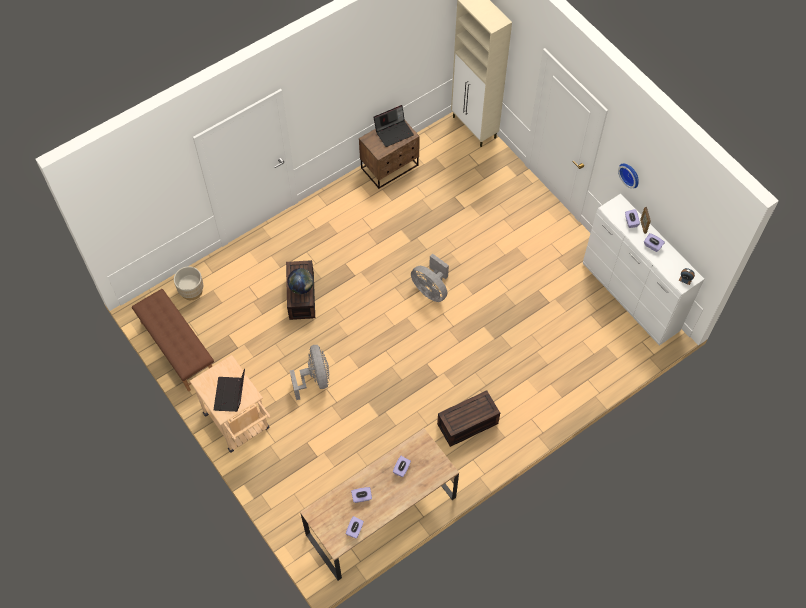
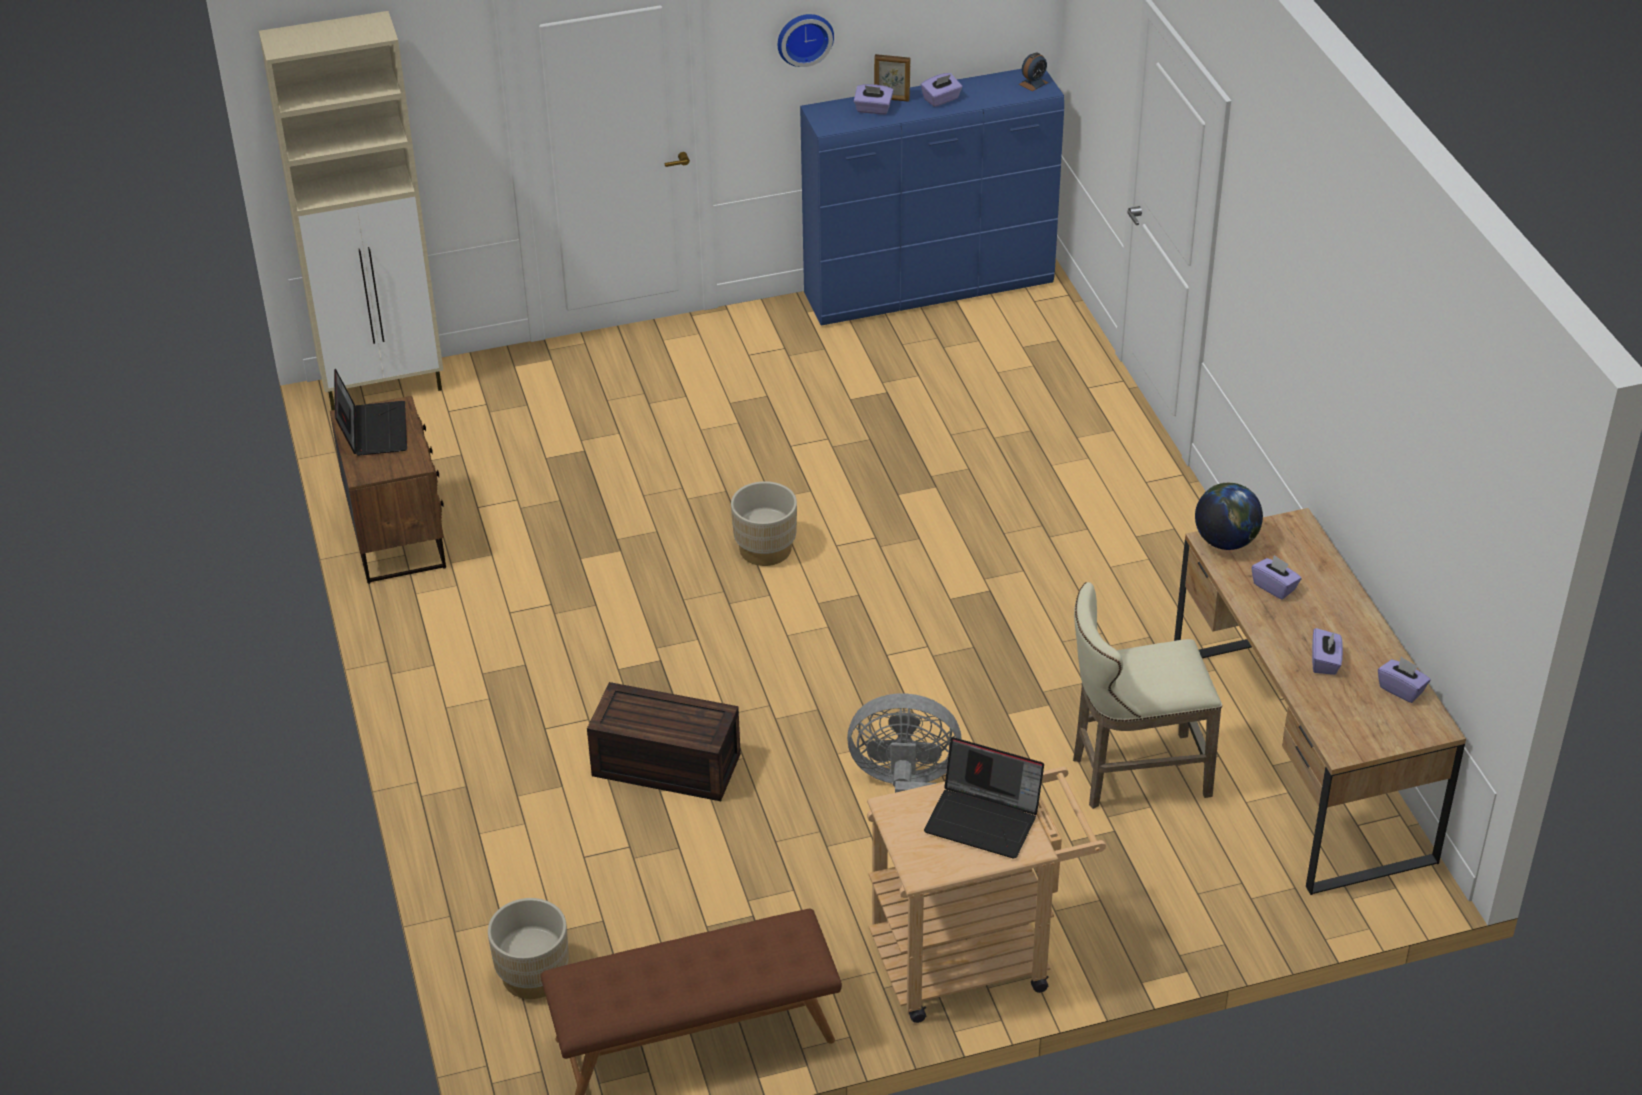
camera: 70 degrees left, 20 degrees down
globe [287,268,314,294] -> globe moved to [1195,483,1263,550]
grey fan [411,253,449,302] -> beige planter [731,481,797,566]
brown storage box [437,390,500,447] -> none
white dresser [583,194,704,345] -> blue dresser [800,69,1064,326]
none -> beige stool [1073,582,1222,809]

